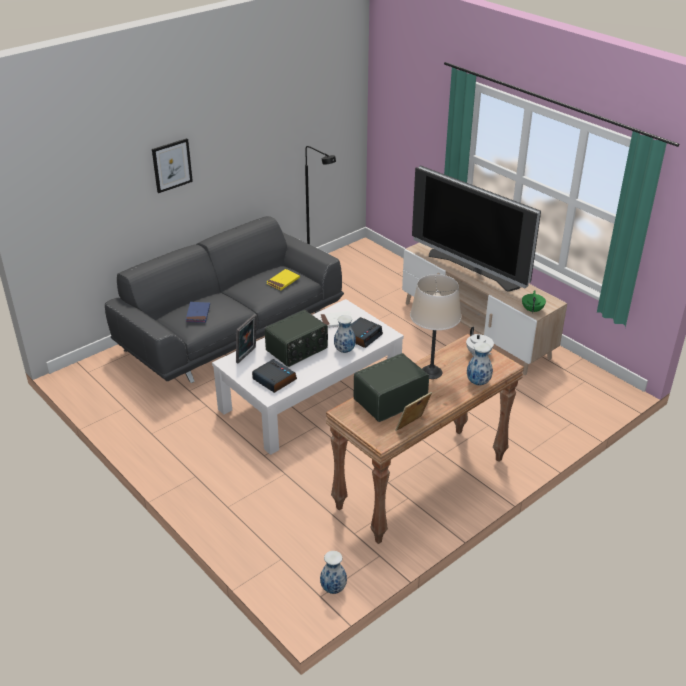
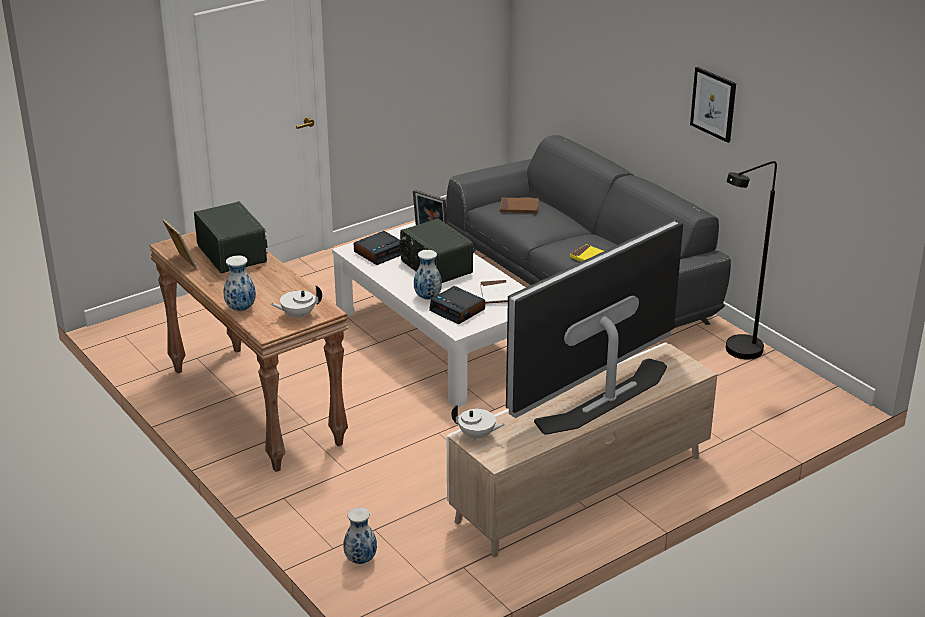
camera: 95 degrees right, 5 degrees down
picture [152,138,193,193] -> picture moved to [690,67,736,143]
blue book [185,302,210,323] -> brown book [500,198,539,213]
vase [320,551,347,594] -> vase moved to [343,507,377,564]
beige table lamp [410,274,461,379] -> none
green teapot [522,290,546,313] -> white teapot [451,405,506,441]

